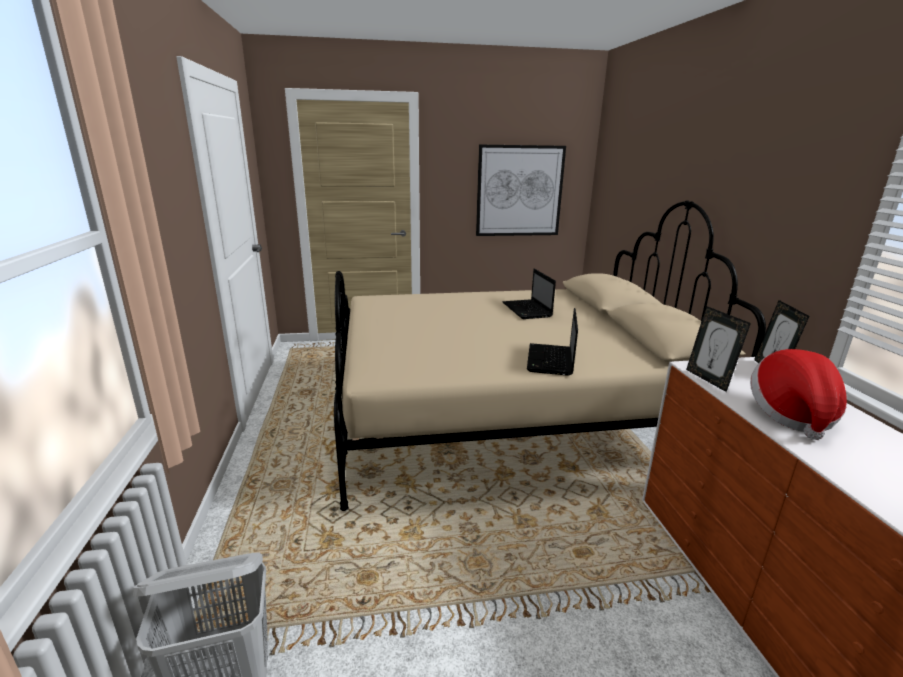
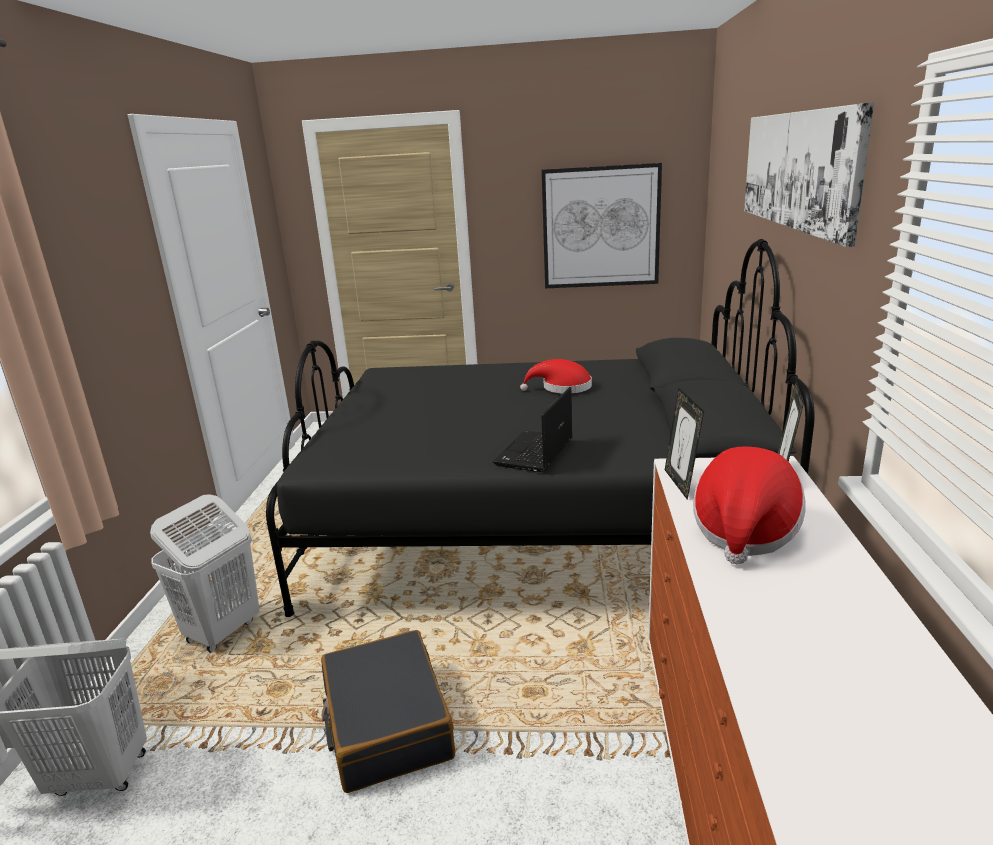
camera: 15 degrees right, 0 degrees up
beige bed [334,200,766,511] -> black bed [266,239,815,617]
laptop [503,269,556,319] -> red hat [520,359,592,394]
none -> white laundry basket [150,494,260,653]
none -> black suitcase [321,630,455,793]
none -> picture [744,103,874,247]

